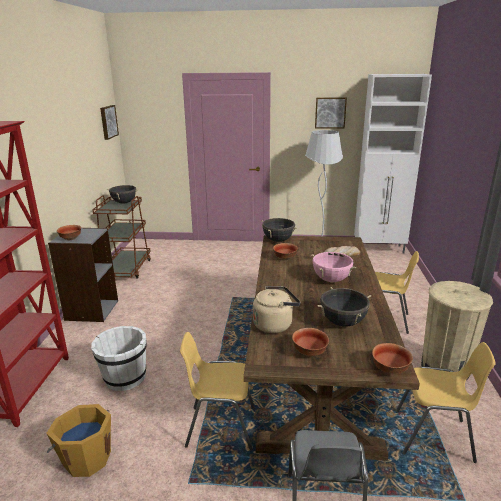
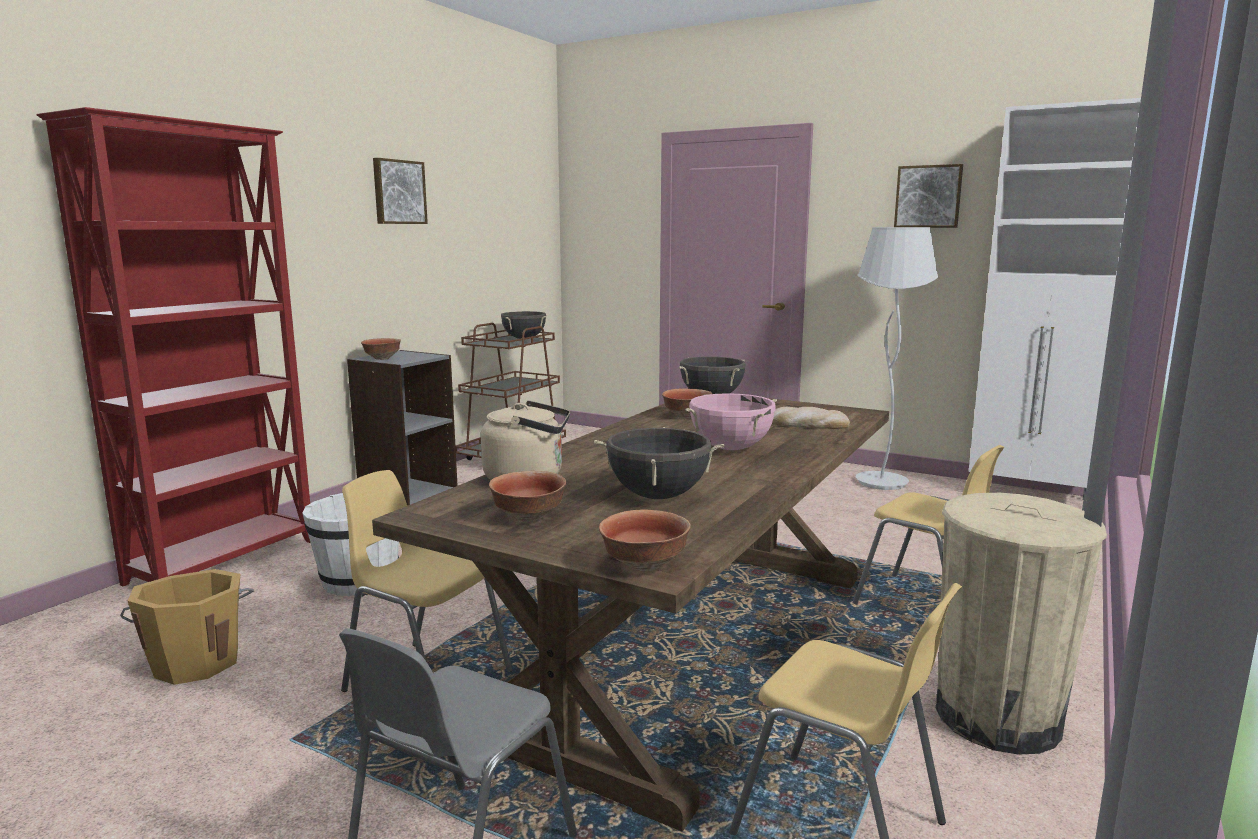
camera: 25 degrees right, 10 degrees down
picture [100,105,119,140] -> picture moved to [373,158,428,224]

